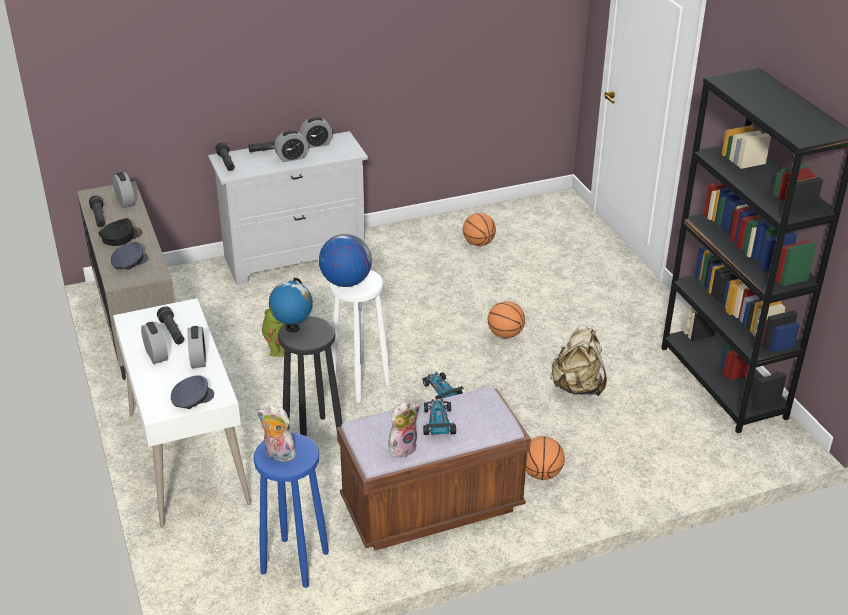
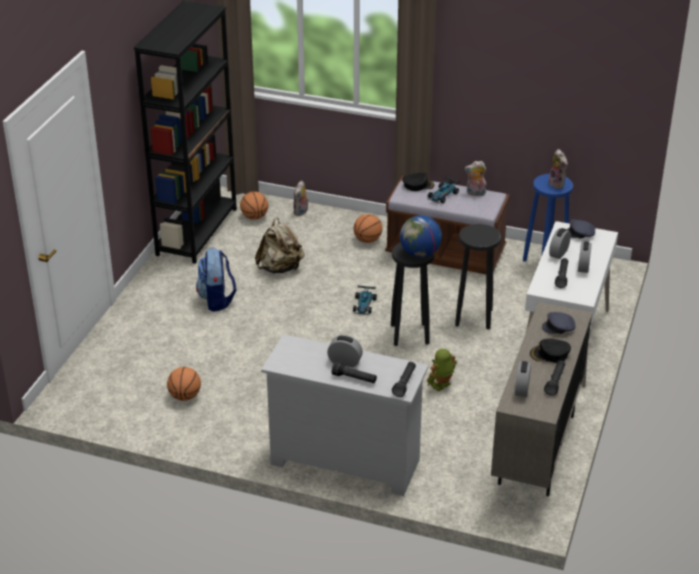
camera: 140 degrees left, 0 degrees up
globe [269,278,313,333] -> none
alarm clock [299,117,333,148] -> none
white stool [329,270,390,403] -> black stool [391,242,435,346]
basketball [488,301,525,338] -> basketball moved to [240,191,268,220]
none -> backpack [196,248,236,312]
none -> plush toy [293,180,309,216]
none -> black cap [402,173,434,191]

